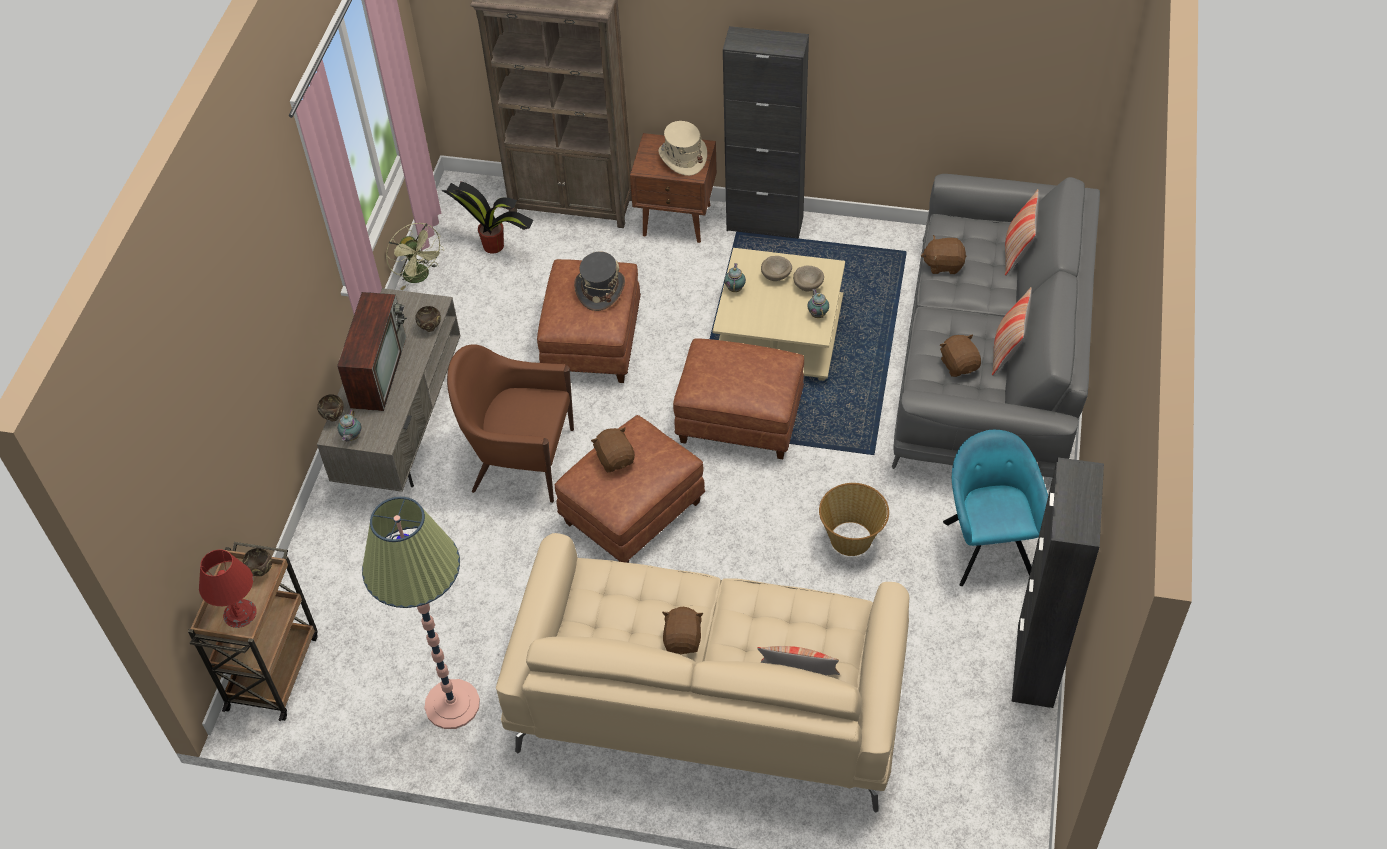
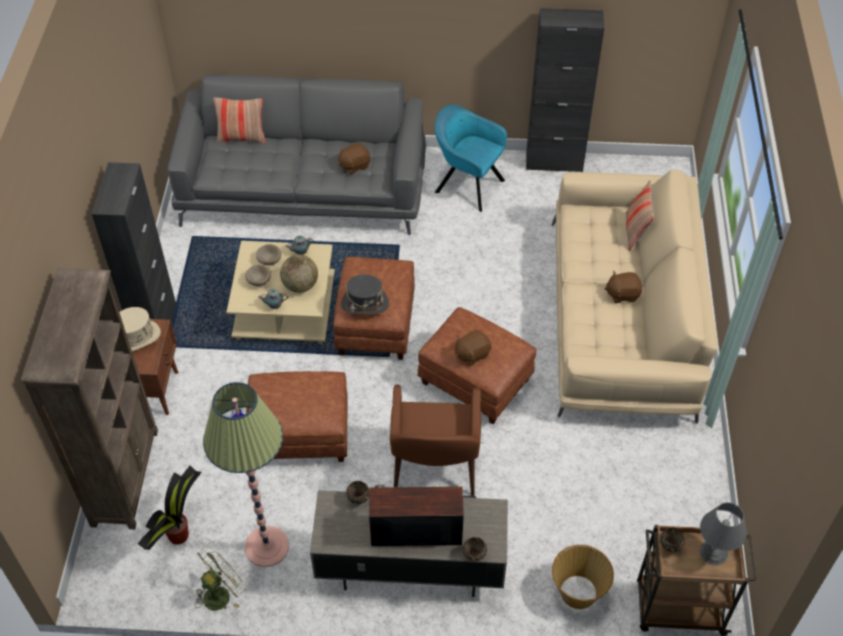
camera: 100 degrees left, 0 degrees up
red table lamp [199,549,257,628] -> grey table lamp [700,502,747,565]
teapot [338,409,361,441] -> none
floor lamp [362,497,480,729] -> floor lamp moved to [203,382,289,567]
grey hat [574,252,625,311] -> grey hat moved to [341,274,389,315]
basket [819,483,889,556] -> basket moved to [552,545,614,609]
brown plush toy [921,235,967,274] -> none
turquoise armchair [943,430,1048,586] -> turquoise armchair turned 45 degrees clockwise [435,105,507,212]
pillow [992,287,1032,376] -> none
none -> globe [280,255,318,293]

